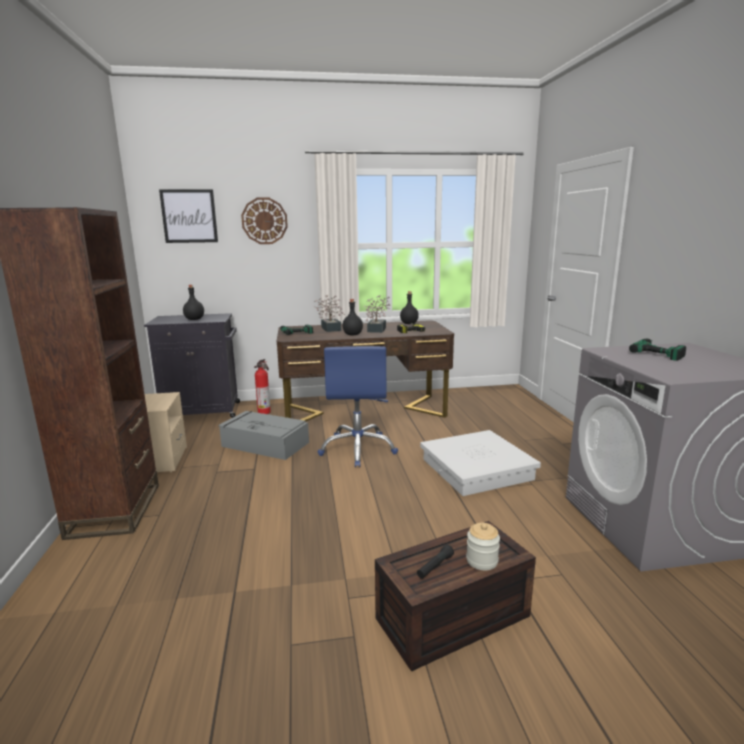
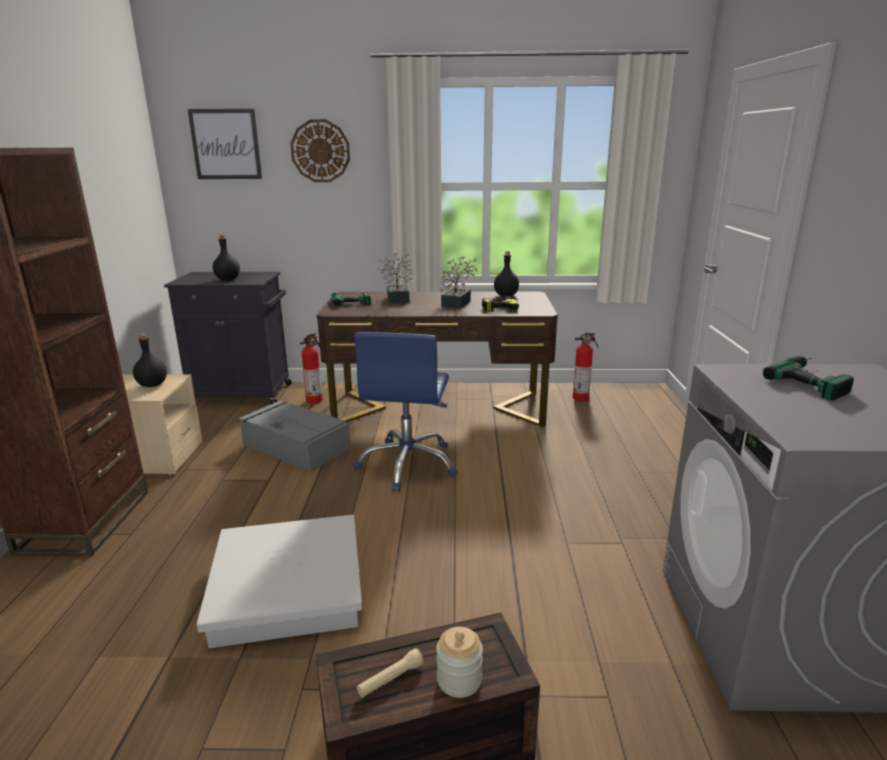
camera: 10 degrees right, 5 degrees up
black bottle [342,299,363,335] -> black bottle moved to [133,334,167,387]
black flashlight [417,545,454,579] -> beige flashlight [357,648,424,698]
white storage box [420,430,541,496] -> white storage box moved to [197,515,362,648]
none -> fire extinguisher [573,332,598,401]

